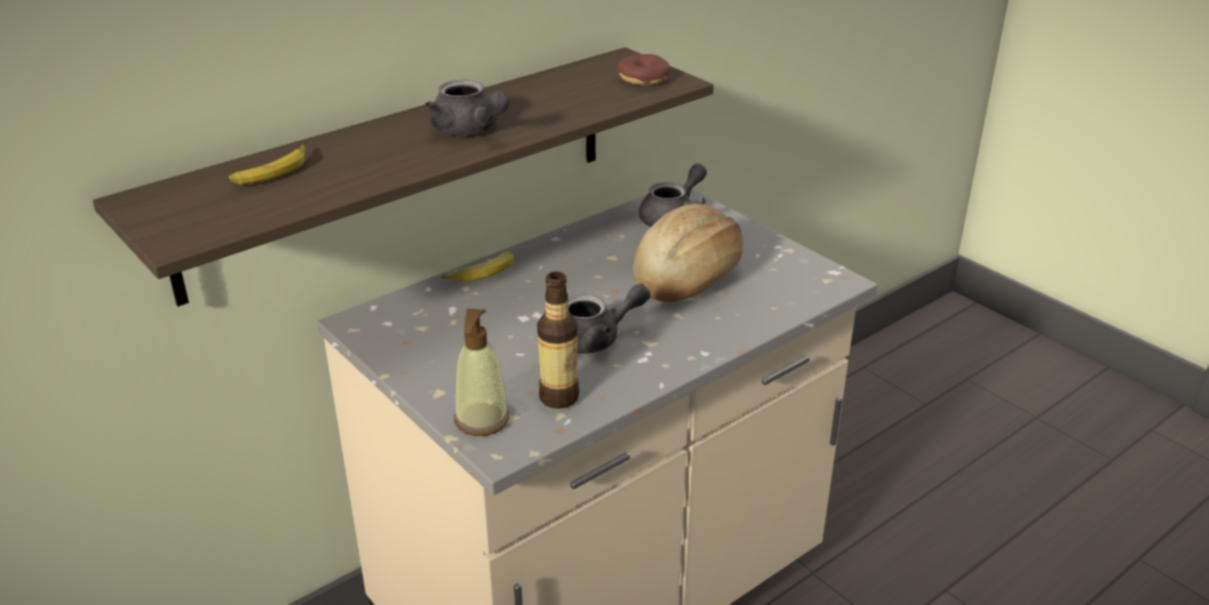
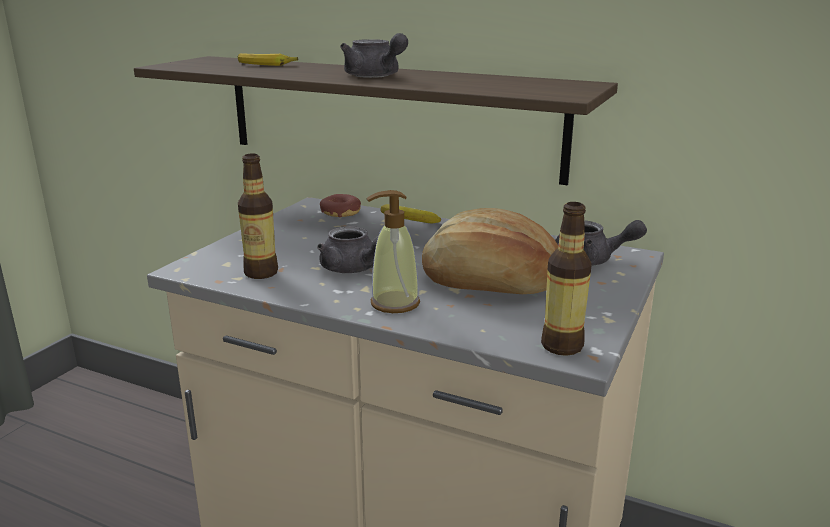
camera: 65 degrees right, 10 degrees down
grey teapot [425,80,509,135] -> grey teapot turned 60 degrees counterclockwise [340,33,408,78]
soap dispenser [454,309,509,436] -> soap dispenser moved to [366,190,420,313]
donut [617,54,671,85] -> donut moved to [320,194,361,217]
none -> bottle [541,202,592,356]

